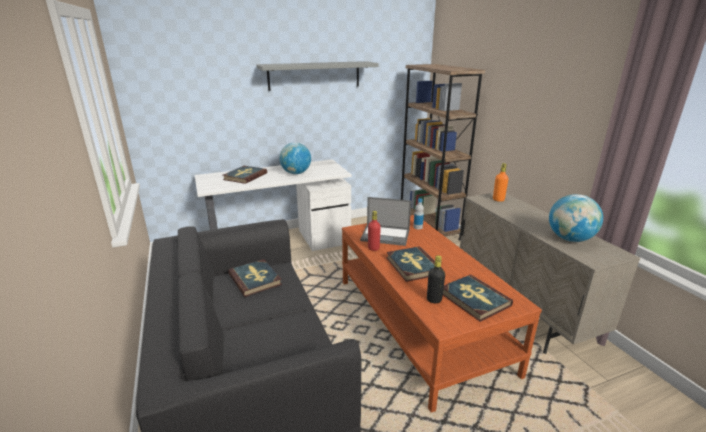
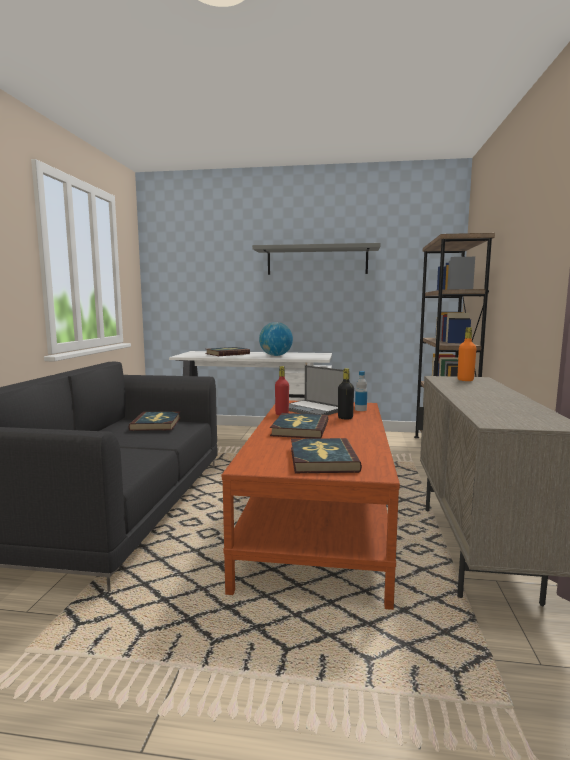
camera: 30 degrees right, 15 degrees down
black bottle [427,255,445,303] -> black bottle moved to [338,368,354,419]
globe [549,194,603,242] -> none

